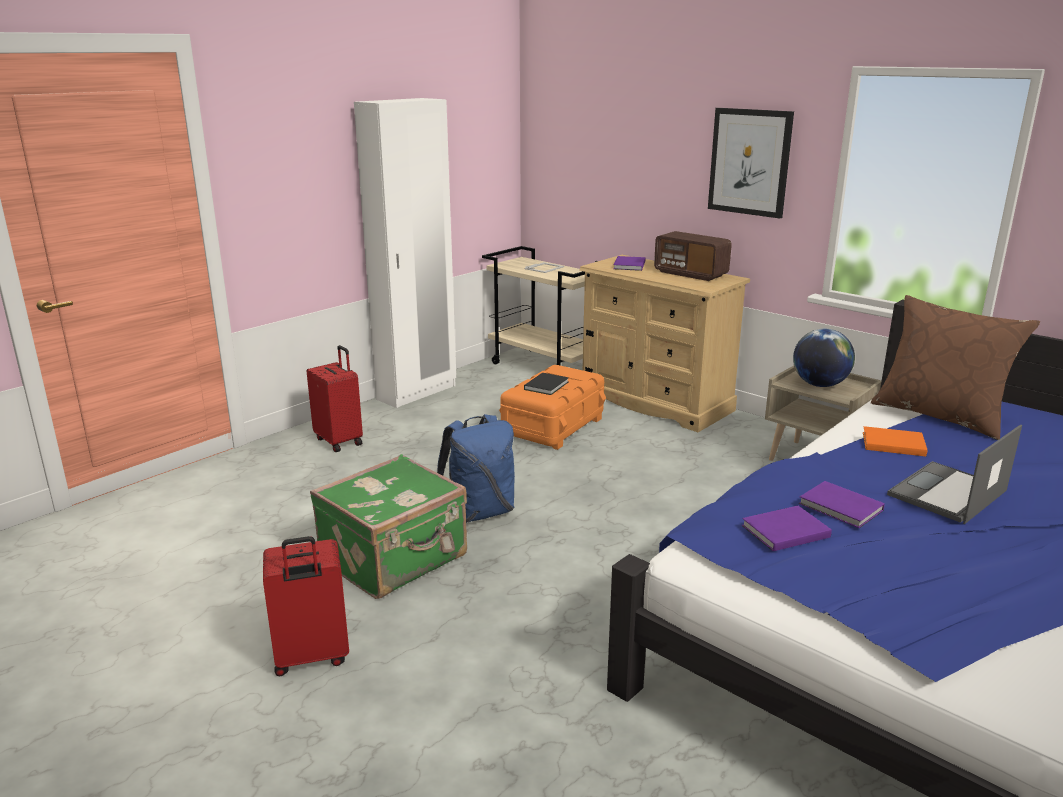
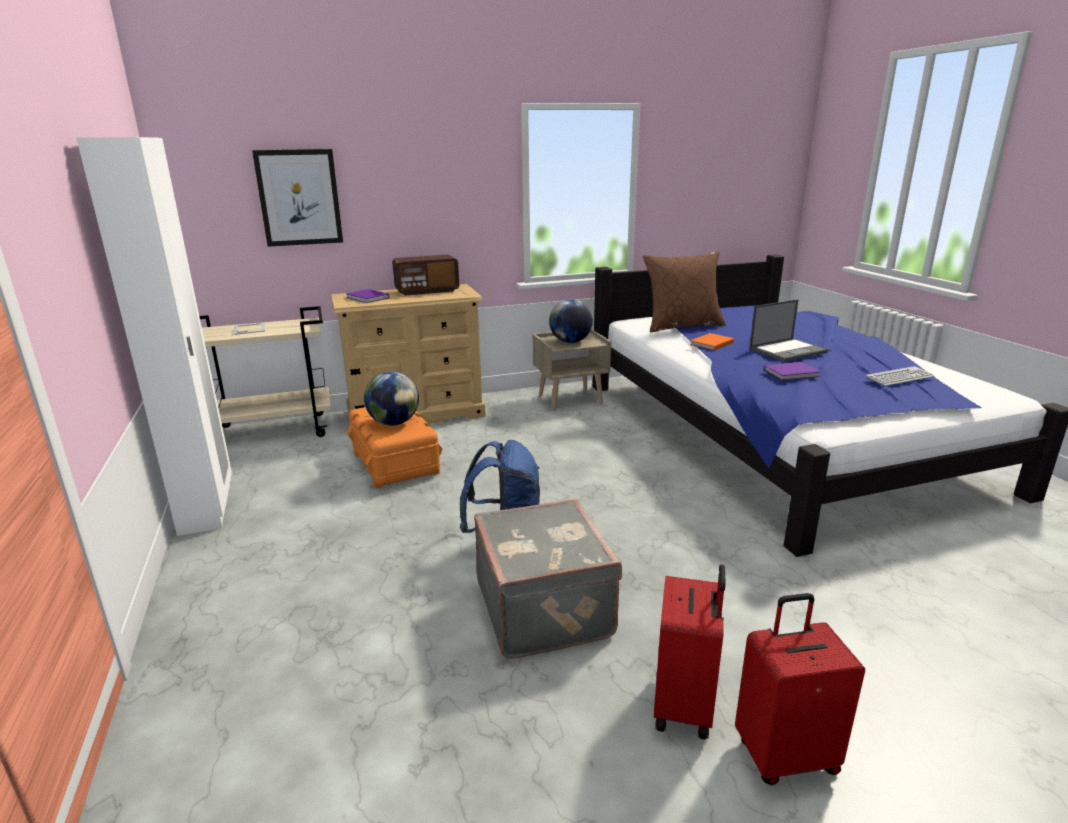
camera: 60 degrees left, 0 degrees up
red suitcase [306,345,363,452] -> red suitcase moved to [735,593,865,785]
green suitcase [310,454,467,599] -> grey suitcase [474,499,622,659]
black book [524,373,569,395] -> globe [364,372,419,425]
picture [708,108,794,219] -> picture moved to [252,149,343,247]
purple book [742,506,832,551] -> none
laptop [887,425,1022,524] -> laptop turned 105 degrees counterclockwise [749,299,829,361]
none -> keyboard [866,366,934,386]

